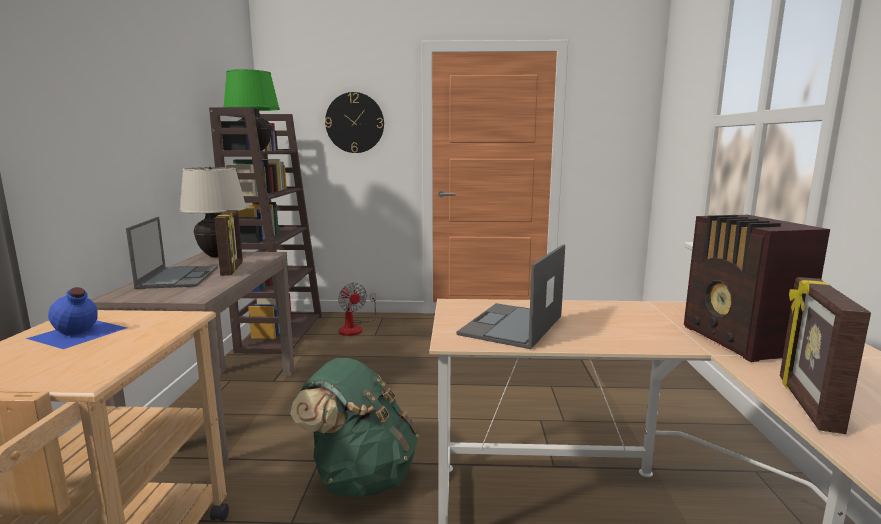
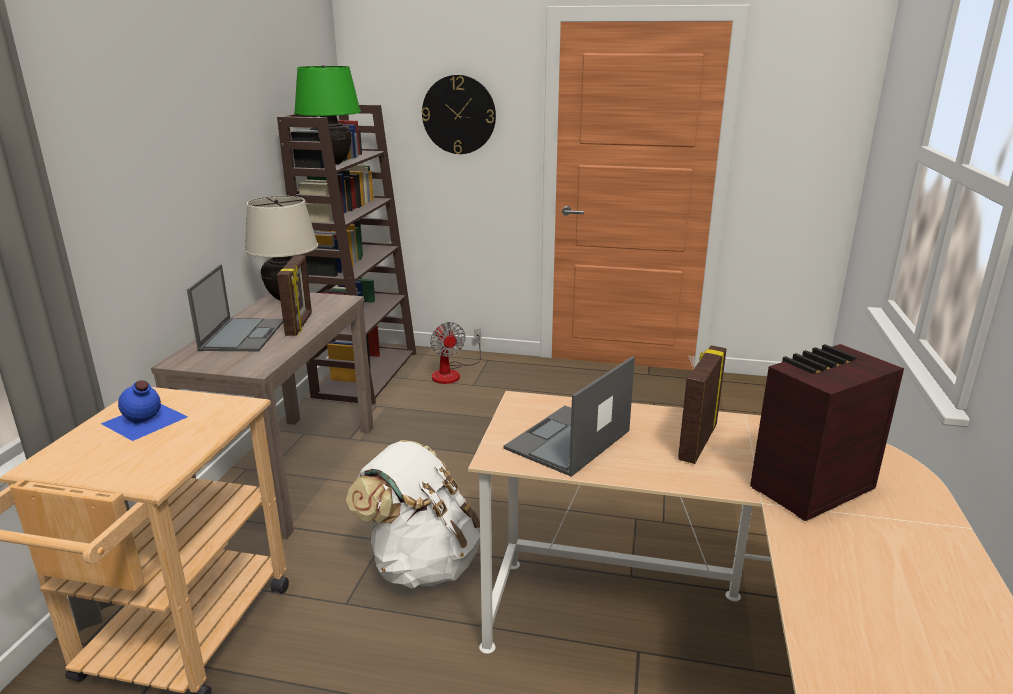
camera: 10 degrees right, 10 degrees up
green backpack [290,358,419,498] -> white backpack [346,440,480,588]
radio [684,215,830,362] -> radio turned 60 degrees clockwise [750,344,904,521]
picture frame [780,277,871,434] -> picture frame moved to [678,345,727,464]

